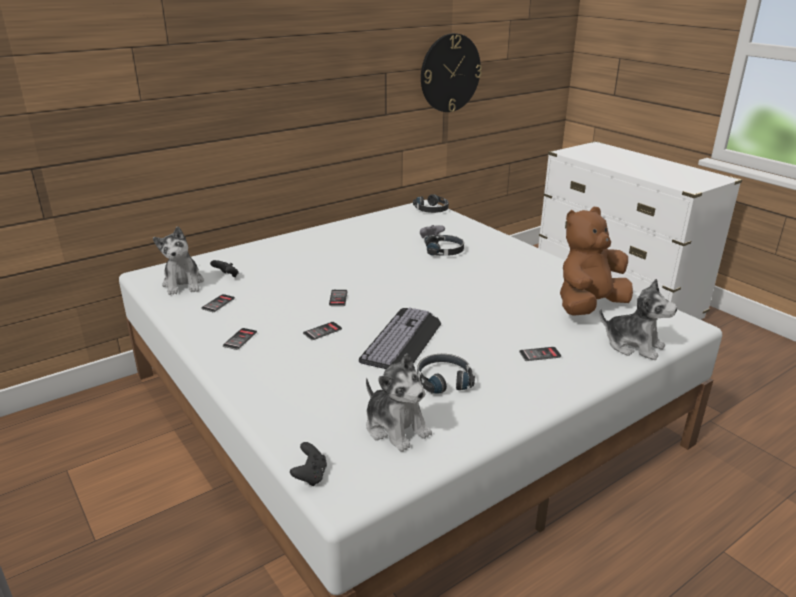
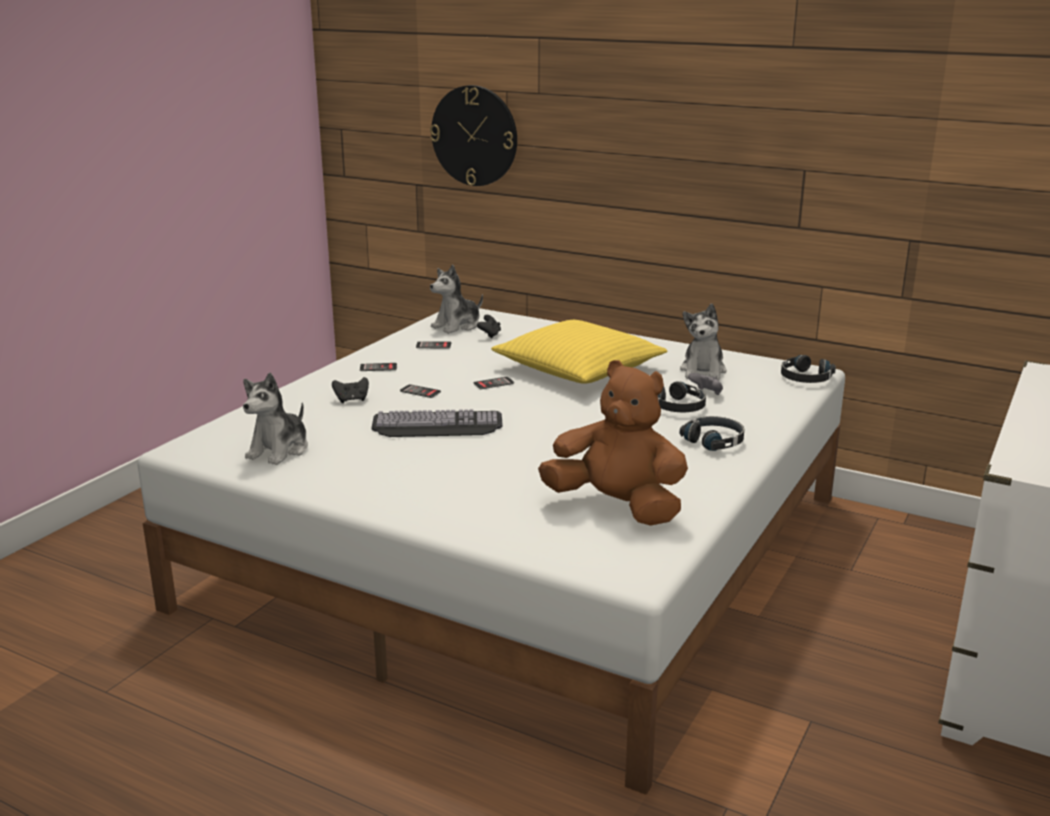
camera: 65 degrees right, 5 degrees down
black game controller [290,442,327,486] -> black game controller moved to [332,377,369,403]
black headphones [417,354,475,394] -> black headphones moved to [679,416,744,451]
wall clock [421,33,482,112] -> wall clock moved to [430,85,517,186]
phone [519,347,561,361] -> none
plush toy [600,279,677,360] -> plush toy moved to [680,304,727,381]
none -> yellow pillow [491,320,668,384]

